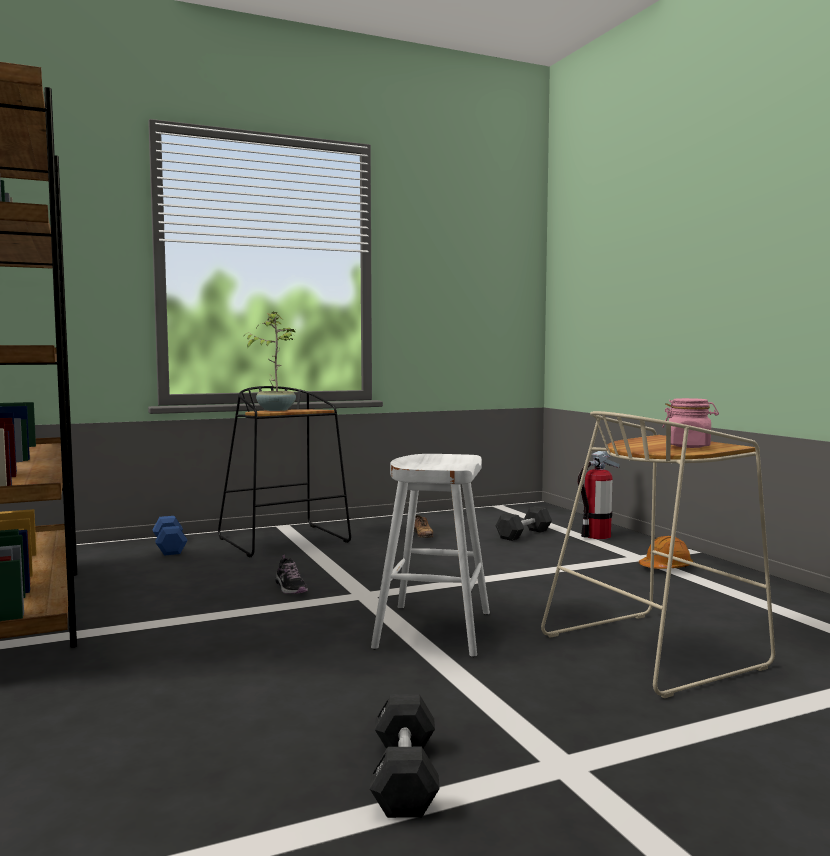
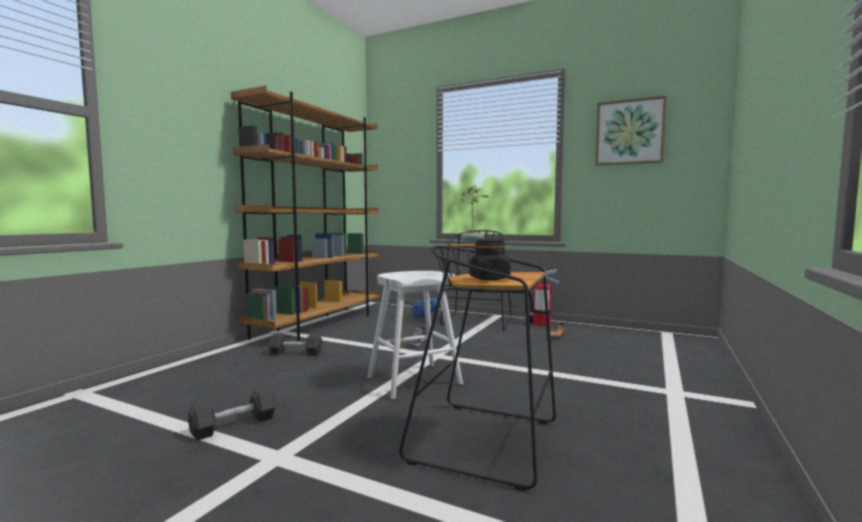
camera: 50 degrees right, 0 degrees up
black dumbbell [495,506,552,541] -> black dumbbell moved to [268,333,323,355]
beige stool [541,411,775,698] -> black stool [399,246,556,491]
fire extinguisher [578,451,620,539] -> fire extinguisher moved to [528,268,559,326]
orange hard hat [639,536,693,569] -> none
pink jar [662,398,719,448] -> black jar [470,239,511,280]
none -> picture [595,96,666,166]

